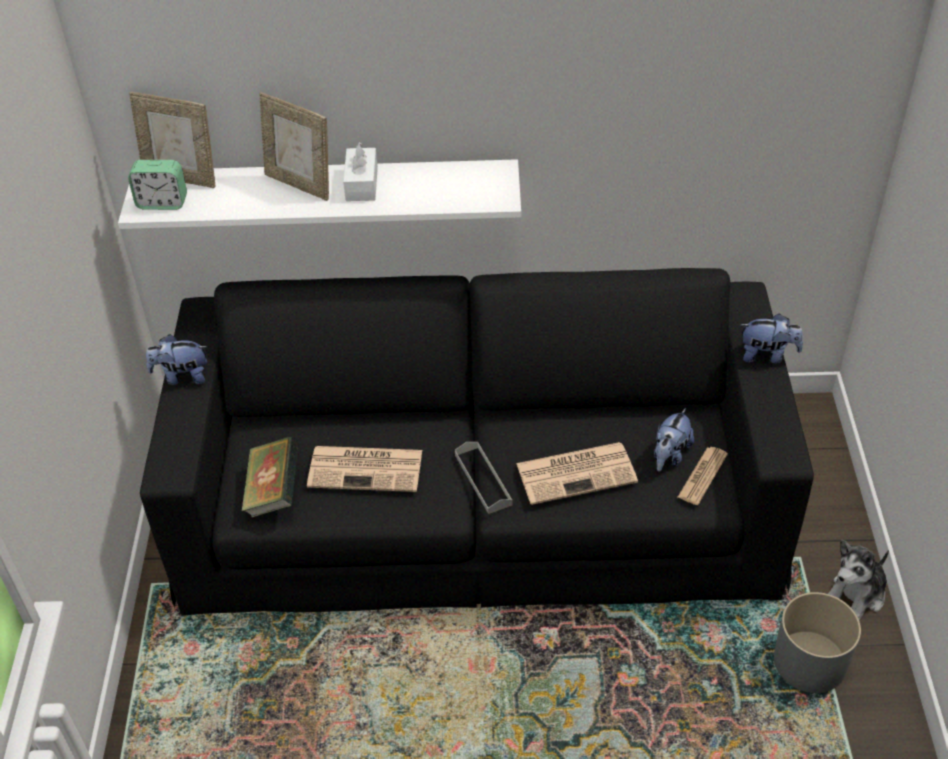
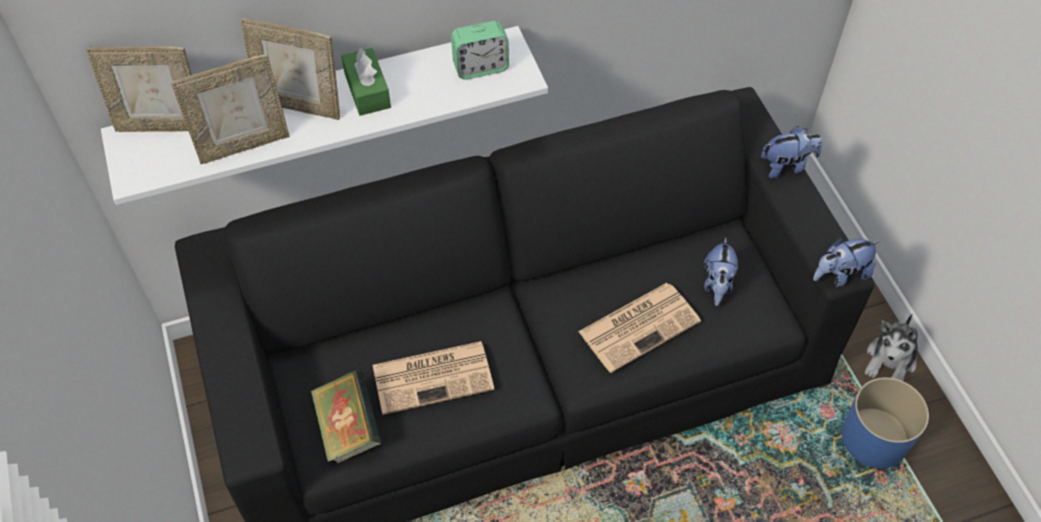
camera: 20 degrees left, 10 degrees up
alarm clock [128,160,187,210] -> alarm clock moved to [451,21,509,79]
plush toy [146,334,207,385] -> plush toy moved to [813,238,880,287]
white tissue box [343,142,378,201] -> green tissue box [341,48,391,116]
grey tray [455,442,513,514] -> none
newspaper [678,447,728,505] -> none
grey planter [774,592,861,693] -> blue planter [842,377,929,468]
none -> picture frame [171,54,289,164]

